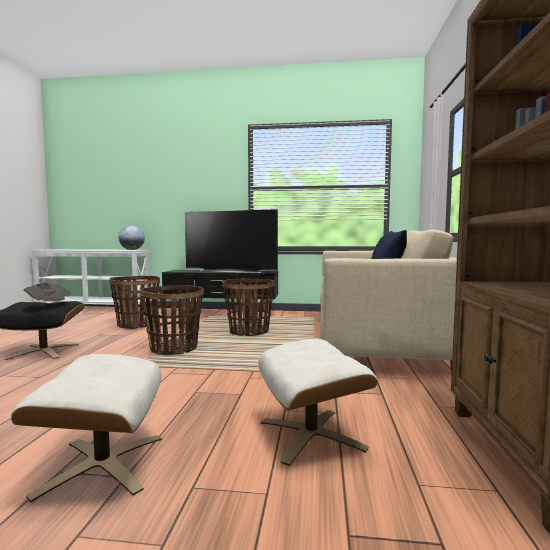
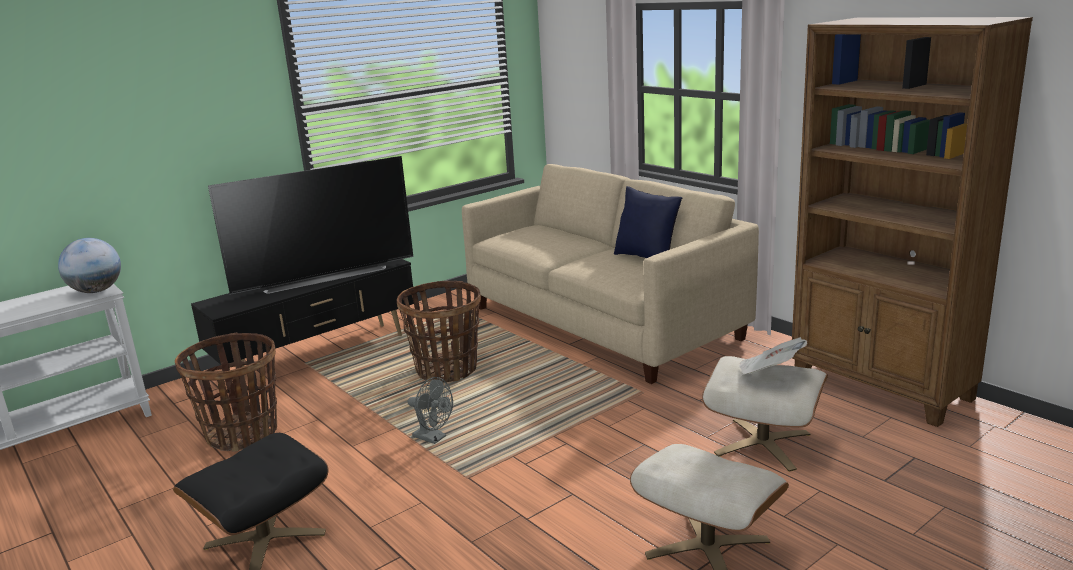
camera: 45 degrees left, 15 degrees up
newspaper [23,283,71,301] -> newspaper moved to [739,337,807,376]
basket [139,285,204,355] -> grey fan [408,377,453,444]

